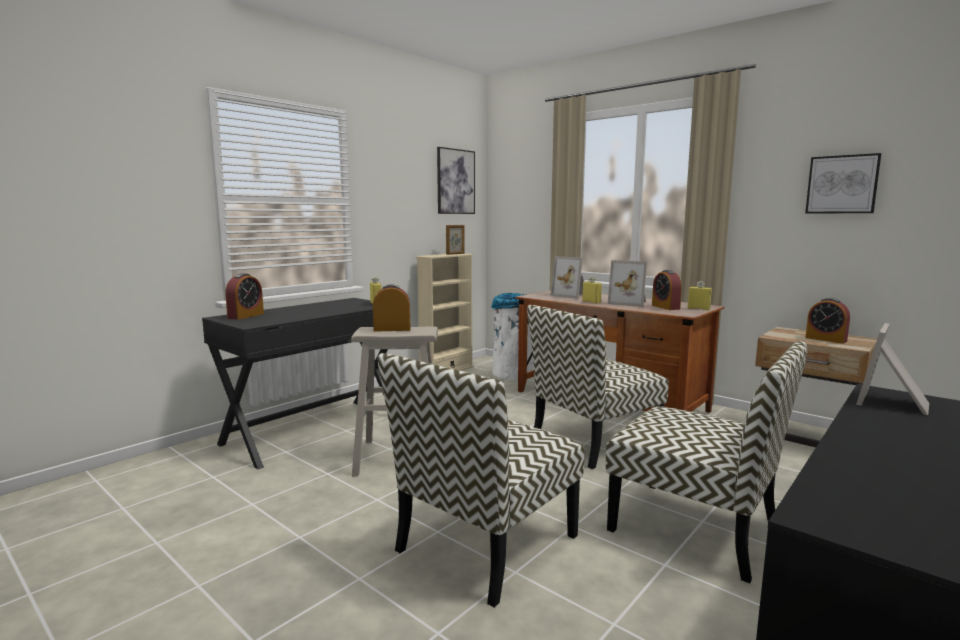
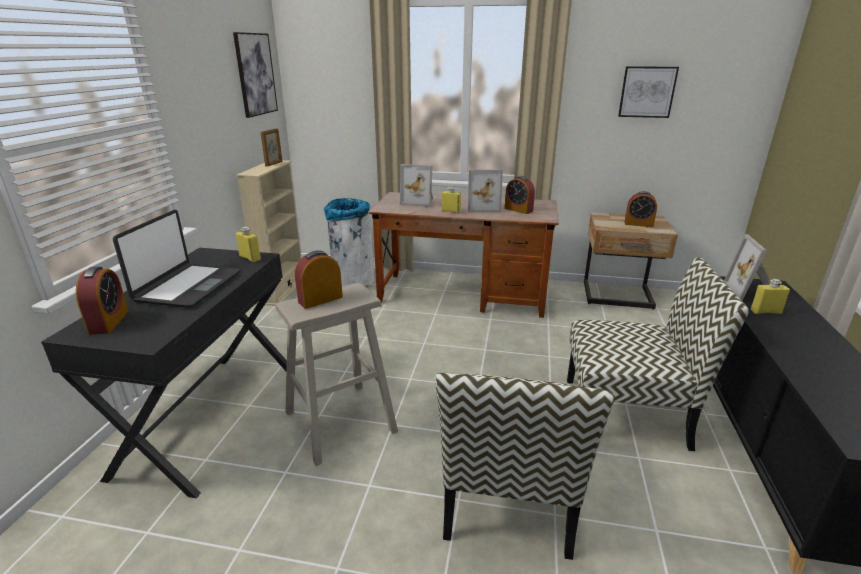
camera: 30 degrees left, 15 degrees up
chair [527,305,669,469] -> none
yellow bottle [688,281,712,310] -> yellow bottle moved to [751,279,790,314]
none -> laptop [113,210,241,308]

